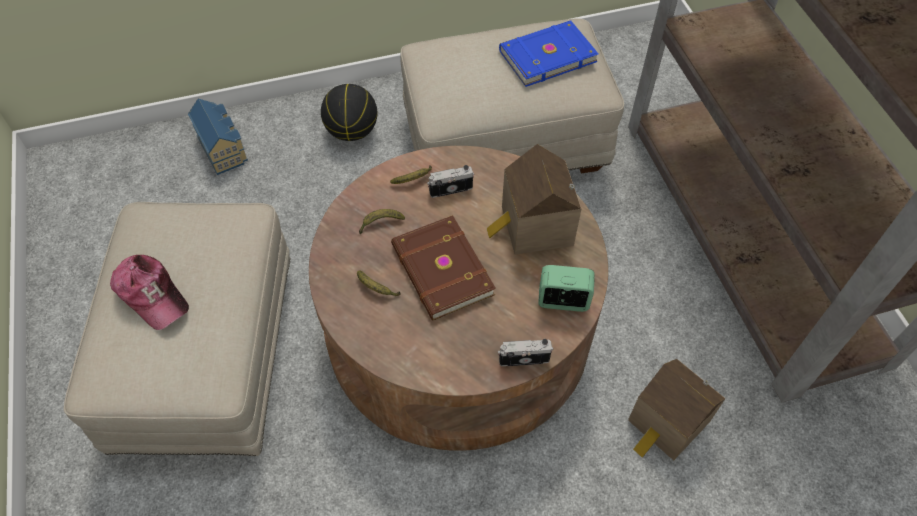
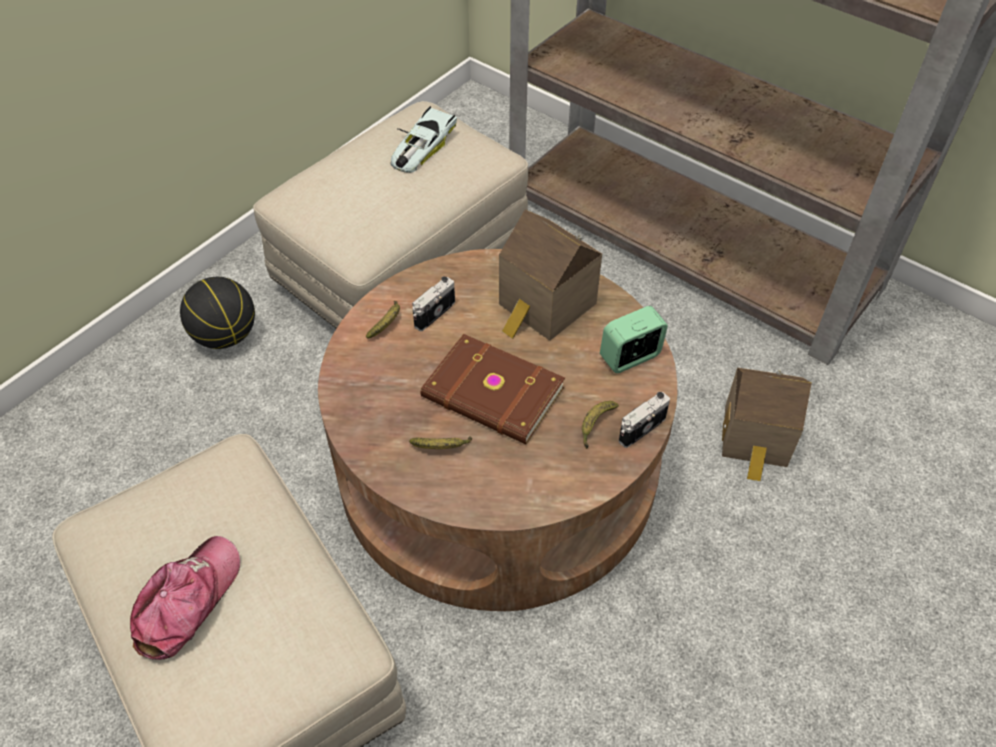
camera: 35 degrees left, 5 degrees down
cap [110,255,189,330] -> cap turned 75 degrees counterclockwise [130,536,240,660]
toy house [188,99,248,175] -> none
banana [359,209,405,234] -> banana moved to [582,401,619,449]
blue book [499,20,599,87] -> toy car [391,106,457,173]

